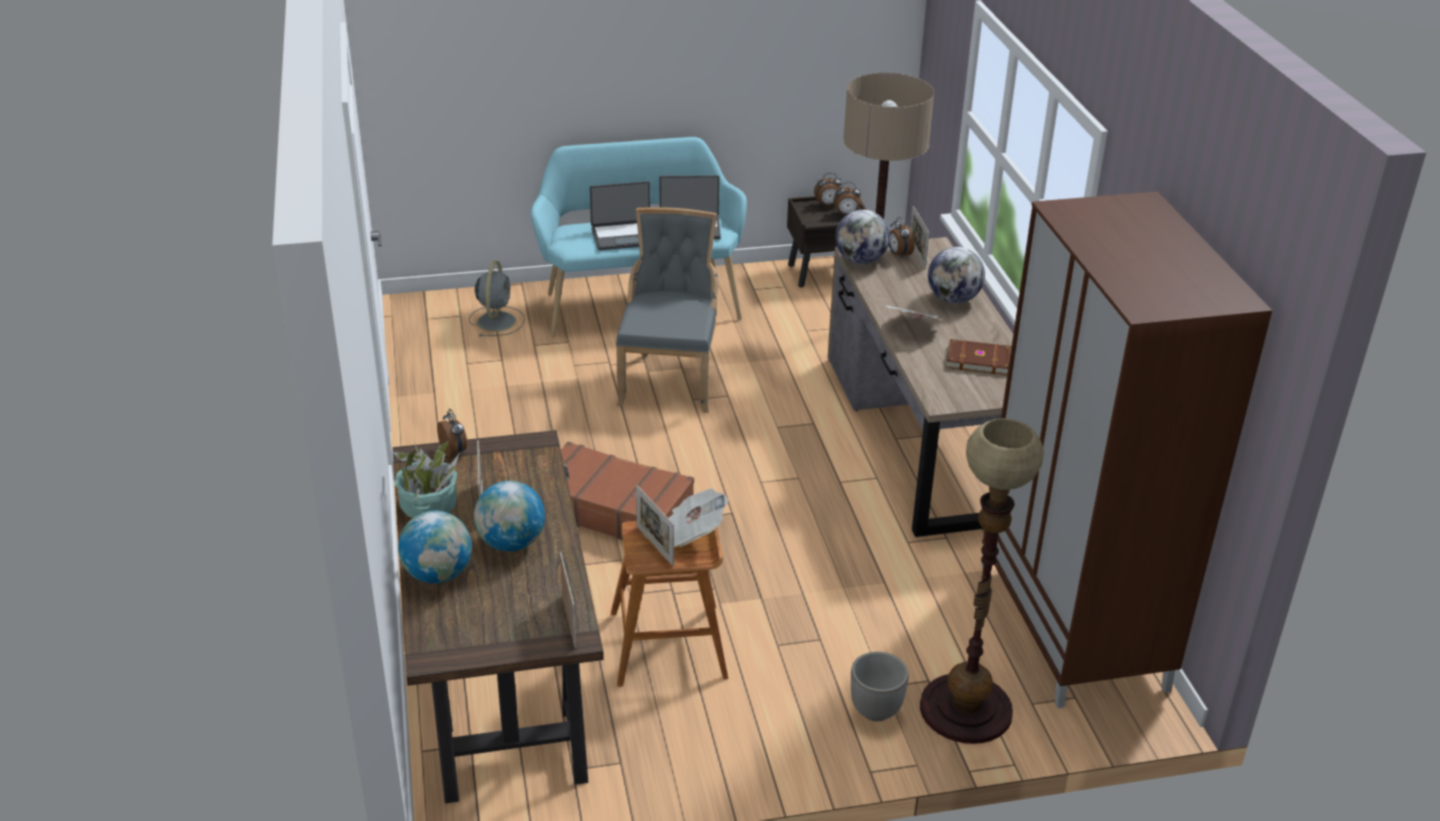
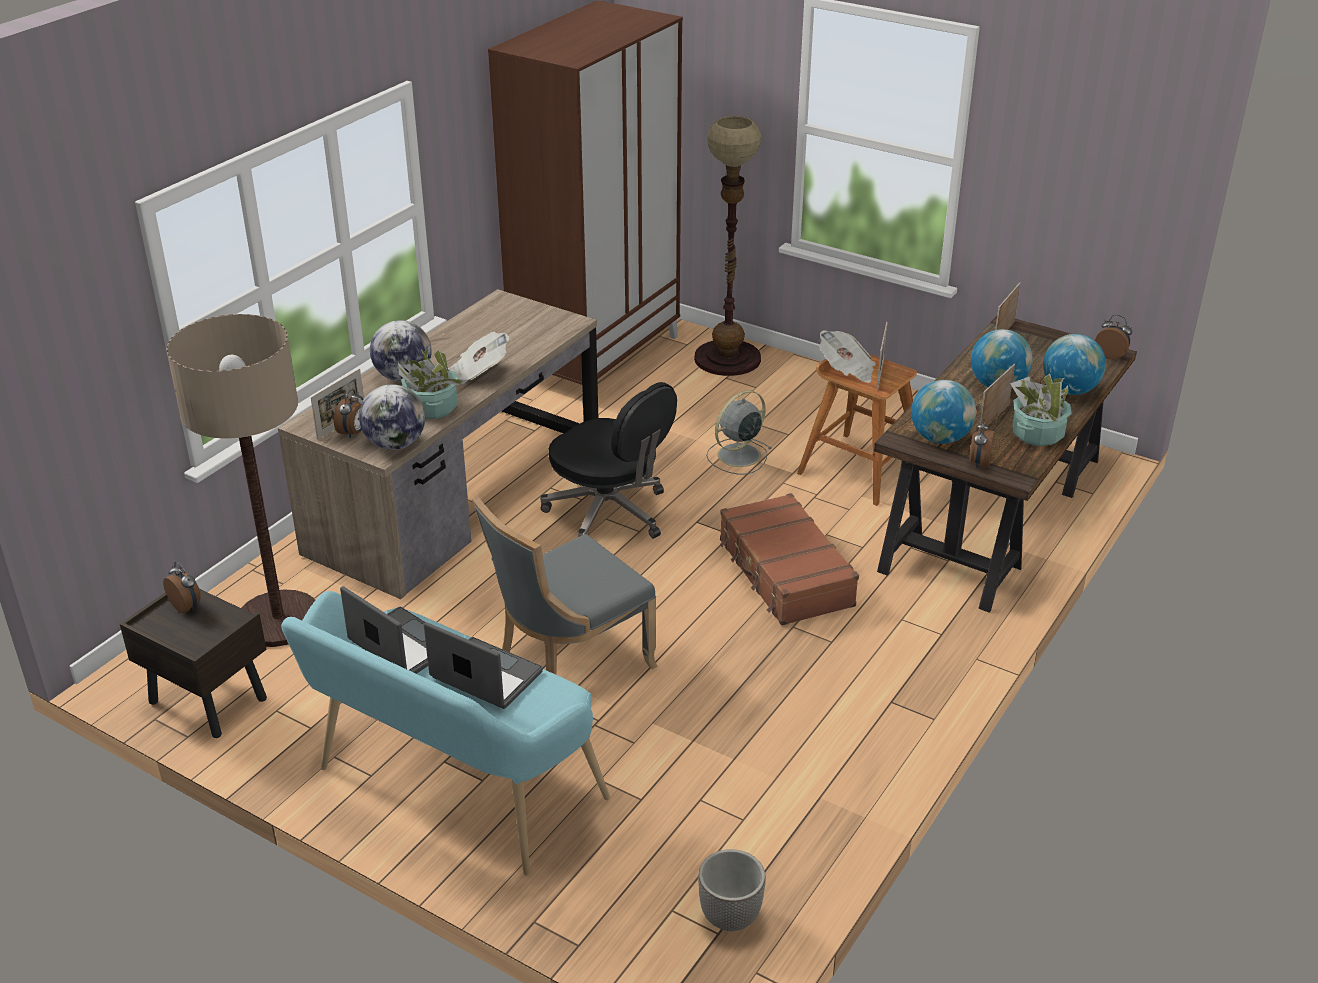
camera: 135 degrees left, 0 degrees up
grey fan [469,261,525,336] -> grey fan moved to [706,390,772,474]
alarm clock [814,173,842,206] -> alarm clock moved to [1095,315,1132,360]
planter [851,652,909,721] -> planter moved to [698,849,766,931]
brown book [946,339,1012,375] -> none
none -> potted plant [398,347,467,419]
none -> black office chair [540,382,677,539]
none -> globe [911,380,976,444]

